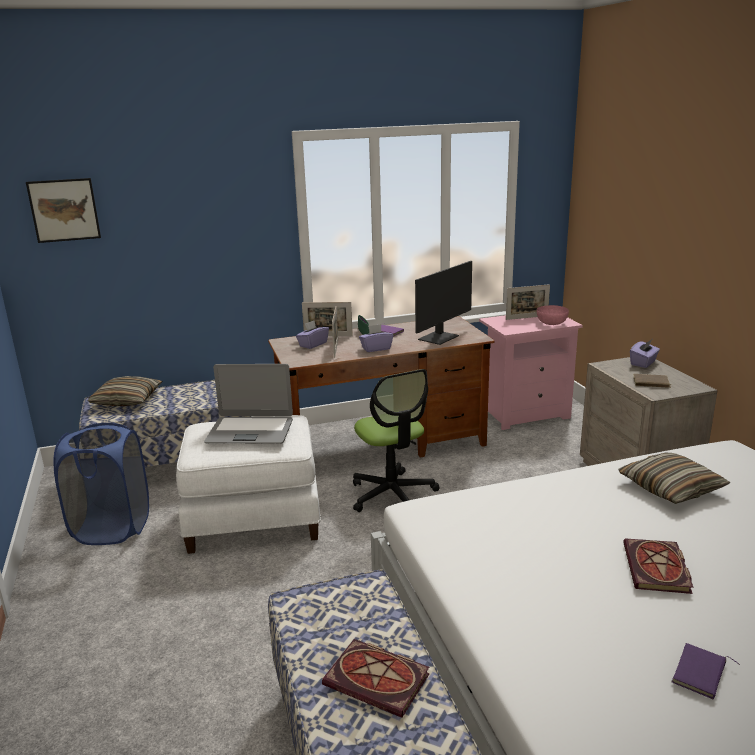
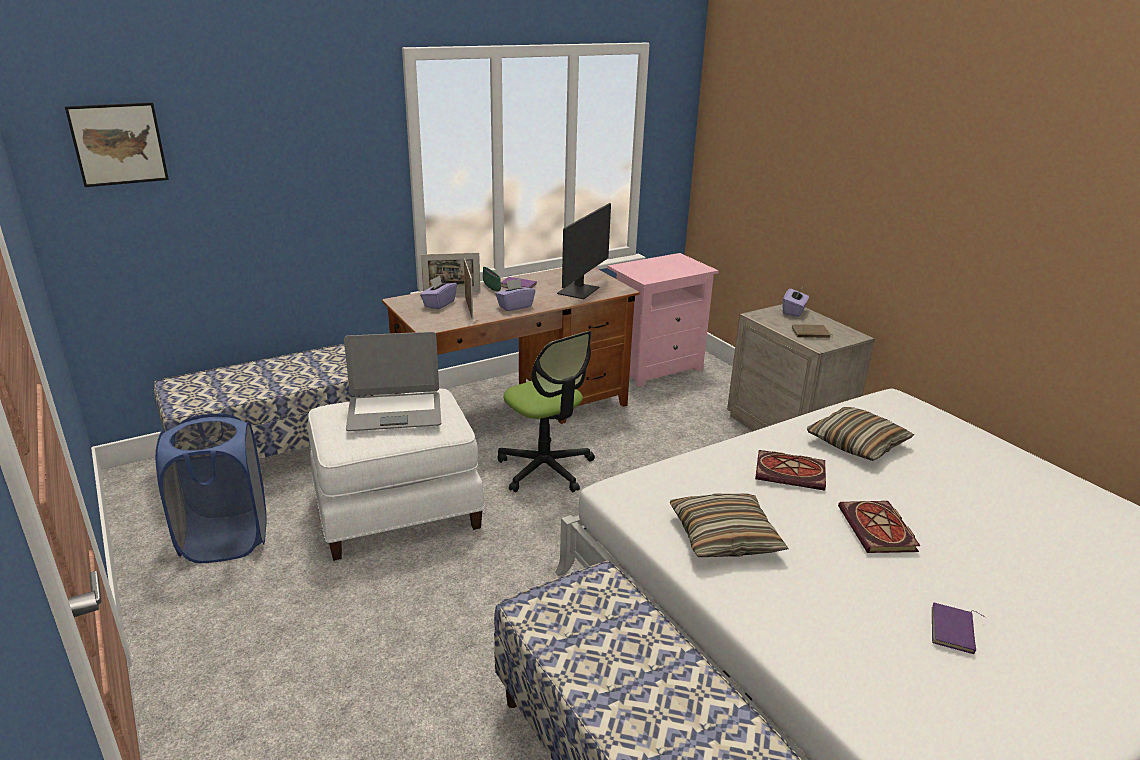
camera: 15 degrees left, 5 degrees up
pillow [88,376,163,406] -> pillow moved to [670,493,789,557]
book [322,639,429,718] -> book moved to [755,450,826,491]
picture frame [506,284,550,320] -> none
pink bowl [537,305,569,325] -> none

